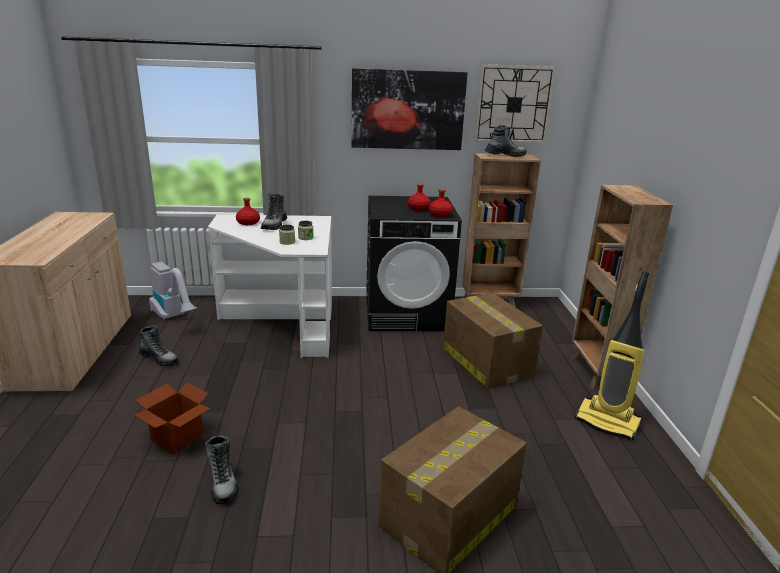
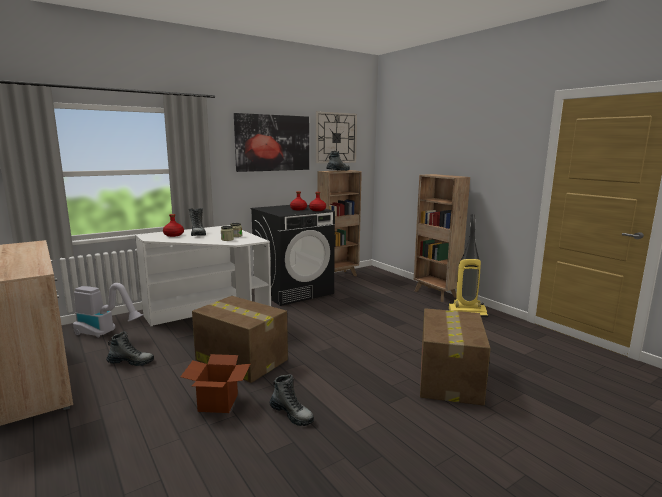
camera: 30 degrees left, 10 degrees down
cardboard box [443,293,543,389] -> cardboard box moved to [192,296,288,383]

